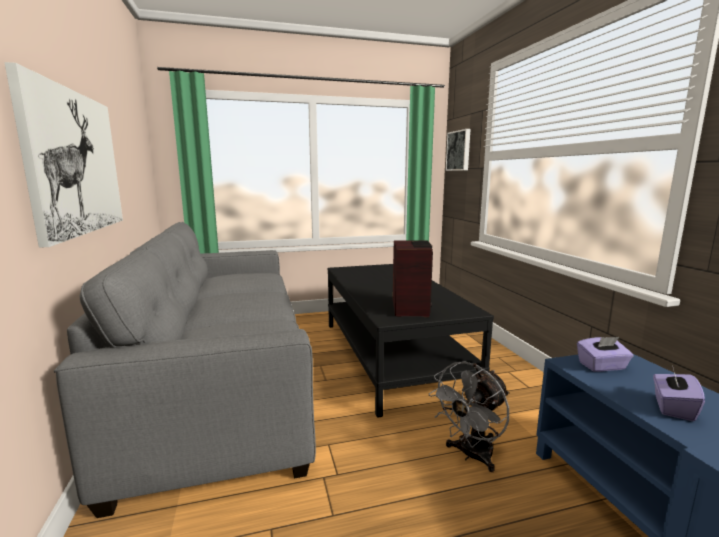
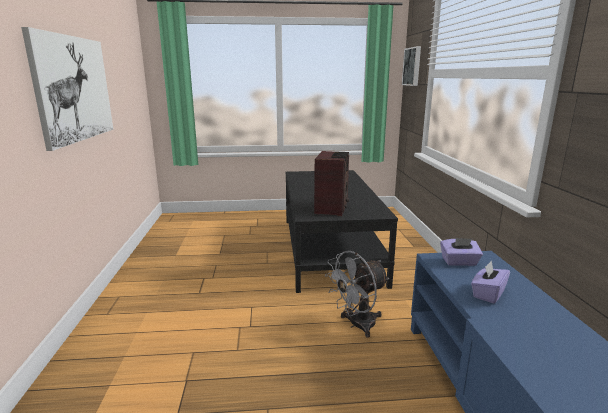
camera: 10 degrees right, 5 degrees up
grey sofa [54,222,316,518] -> none

